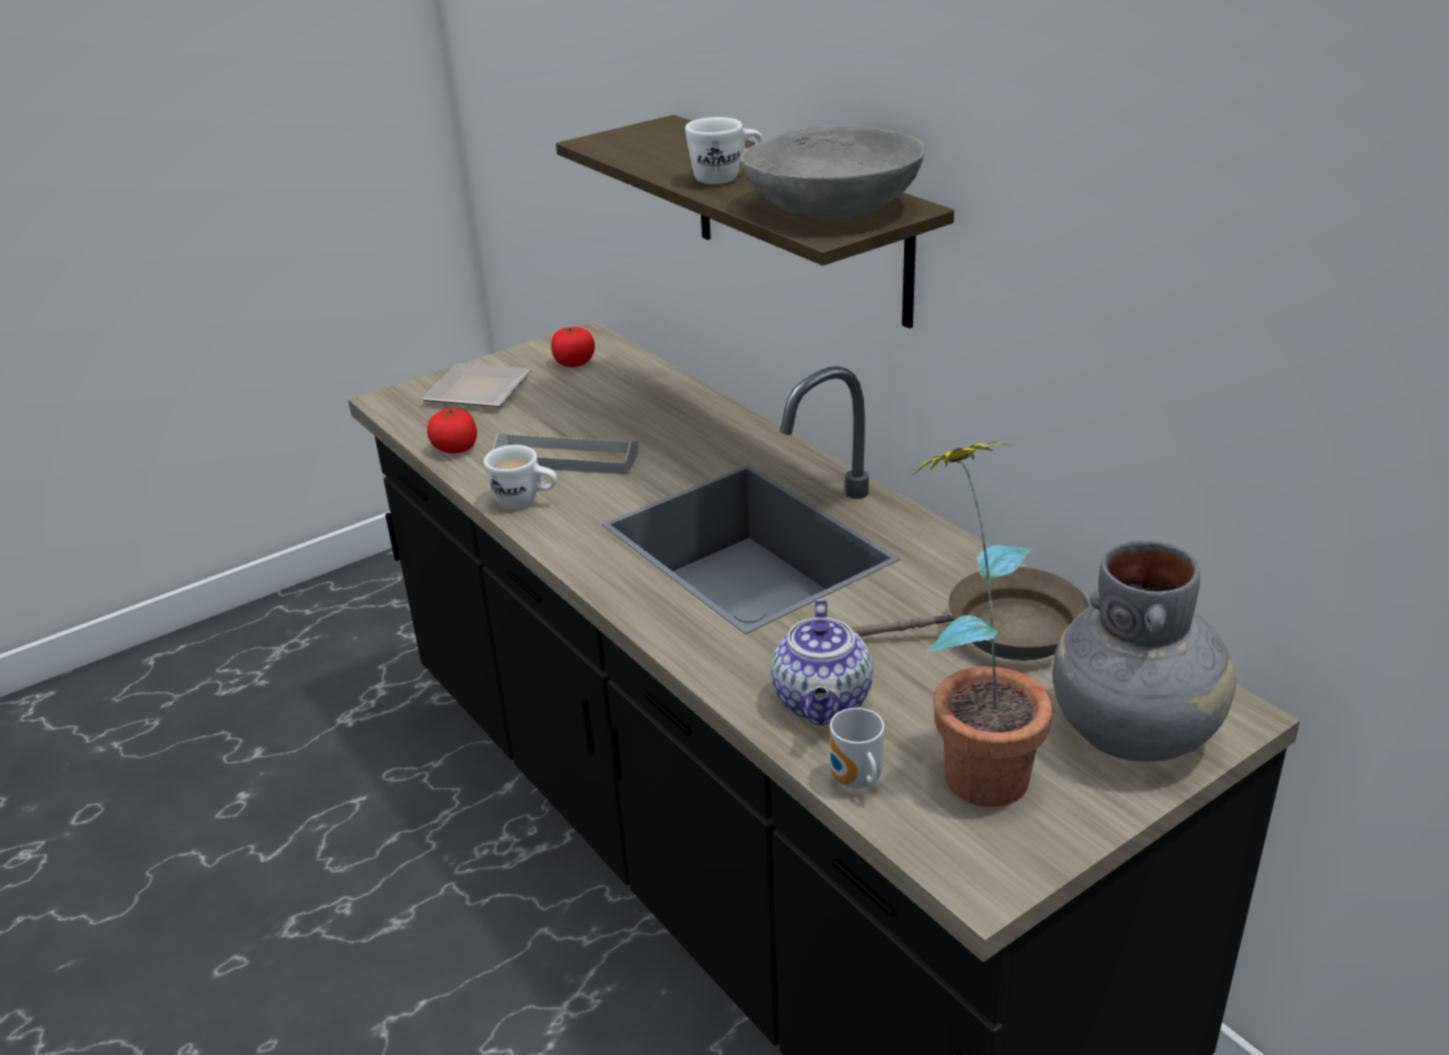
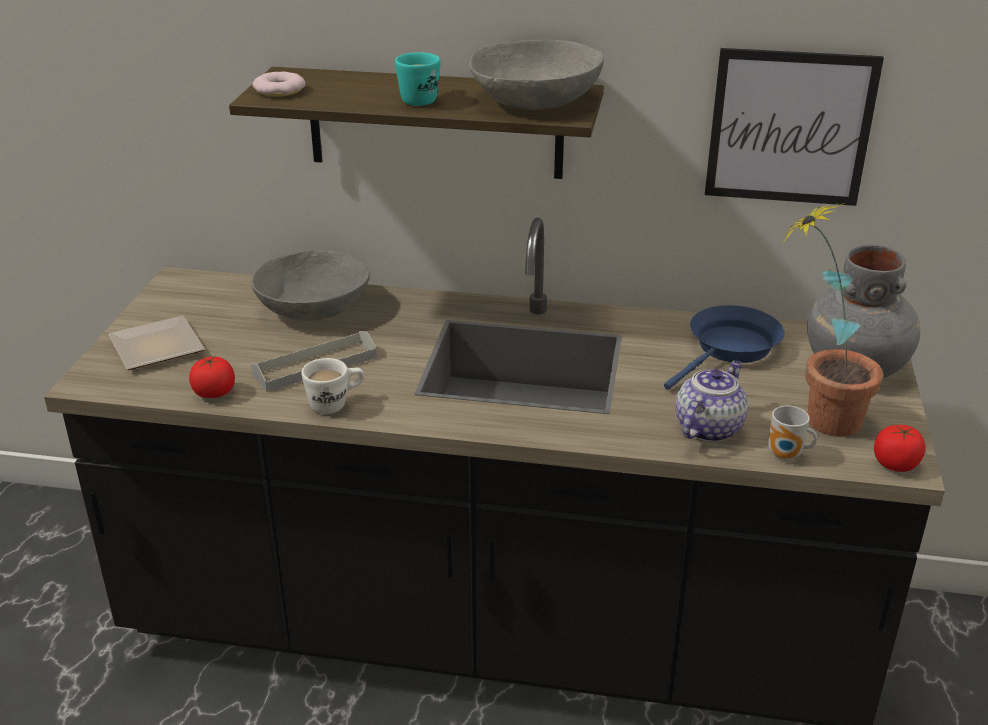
camera: 45 degrees left, 0 degrees up
tomato [551,327,595,367] -> tomato moved to [874,425,925,472]
white mug [685,117,763,184] -> turquoise mug [395,52,441,106]
teapot [771,599,873,725] -> teapot turned 105 degrees counterclockwise [675,360,748,442]
brown frying pan [851,567,1090,660] -> blue frying pan [664,305,784,390]
none -> grey bowl [251,250,370,321]
none -> donut [253,72,305,97]
none -> picture [705,48,884,206]

